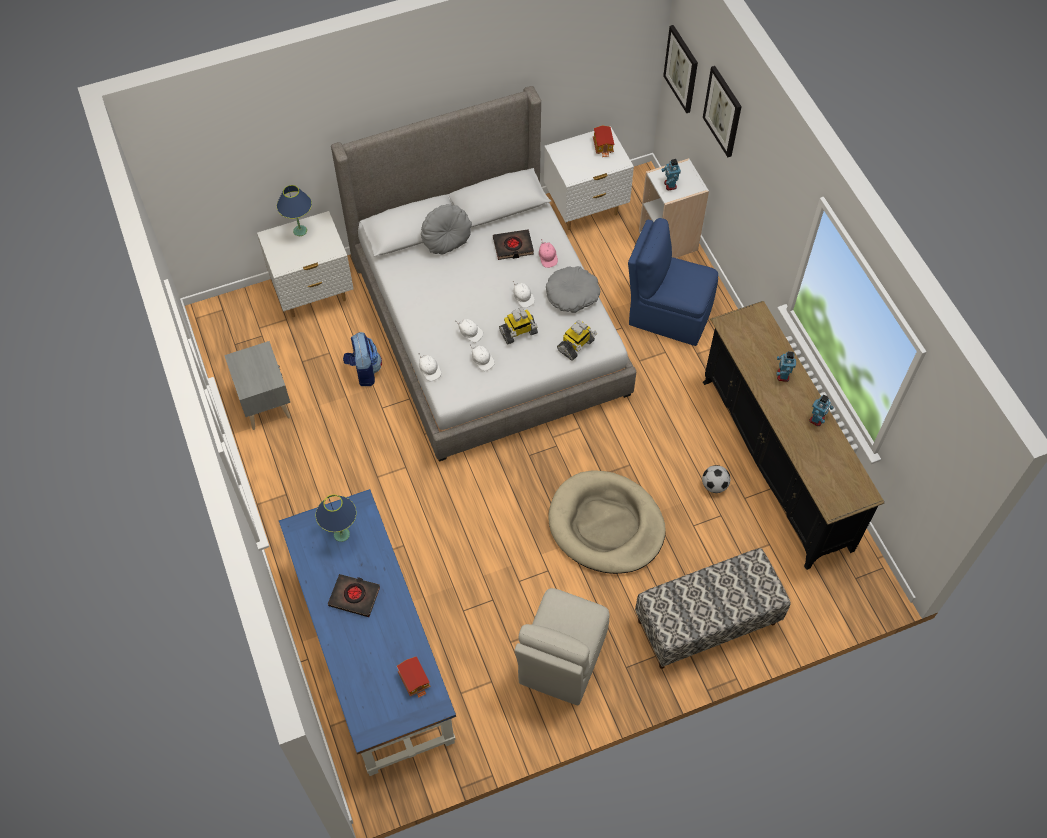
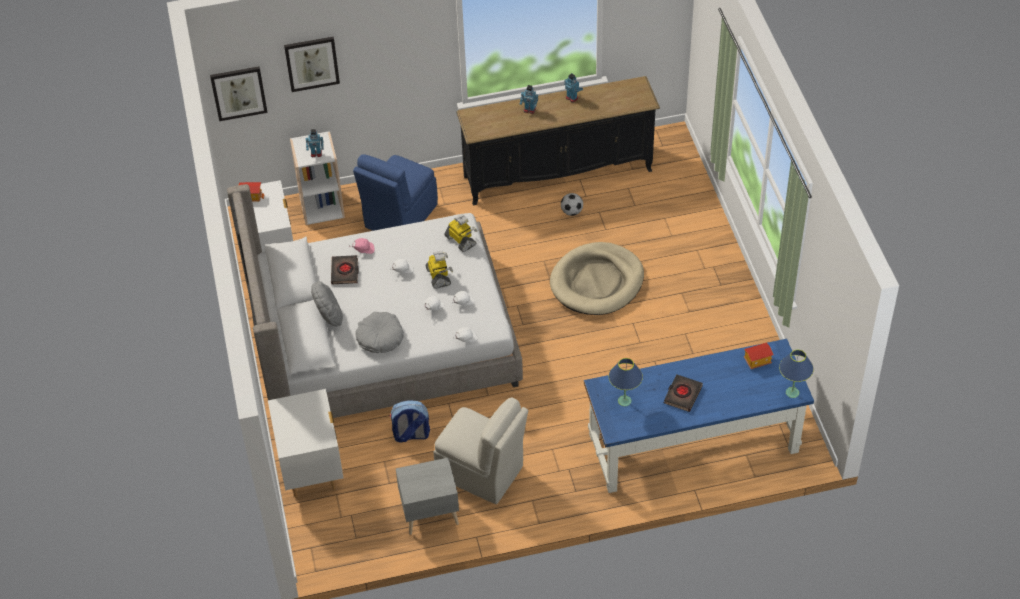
camera: 80 degrees left, 10 degrees down
blue table lamp [277,185,312,236] -> blue table lamp moved to [779,350,814,398]
beige chair [515,588,610,705] -> beige chair moved to [434,397,528,504]
grey pillow [546,266,600,313] -> grey pillow moved to [356,312,404,353]
bench [635,548,791,669] -> none

